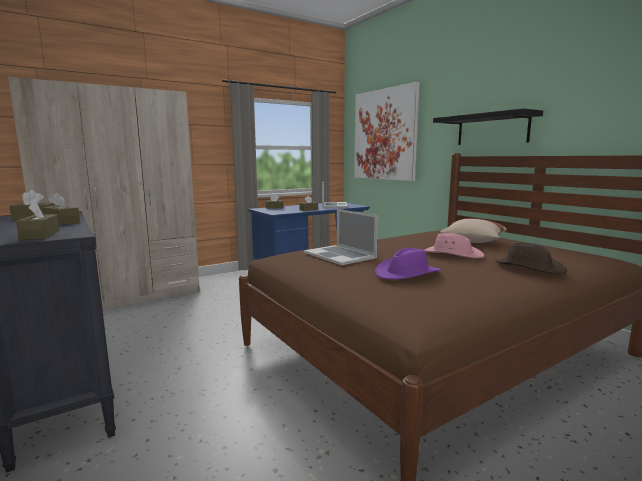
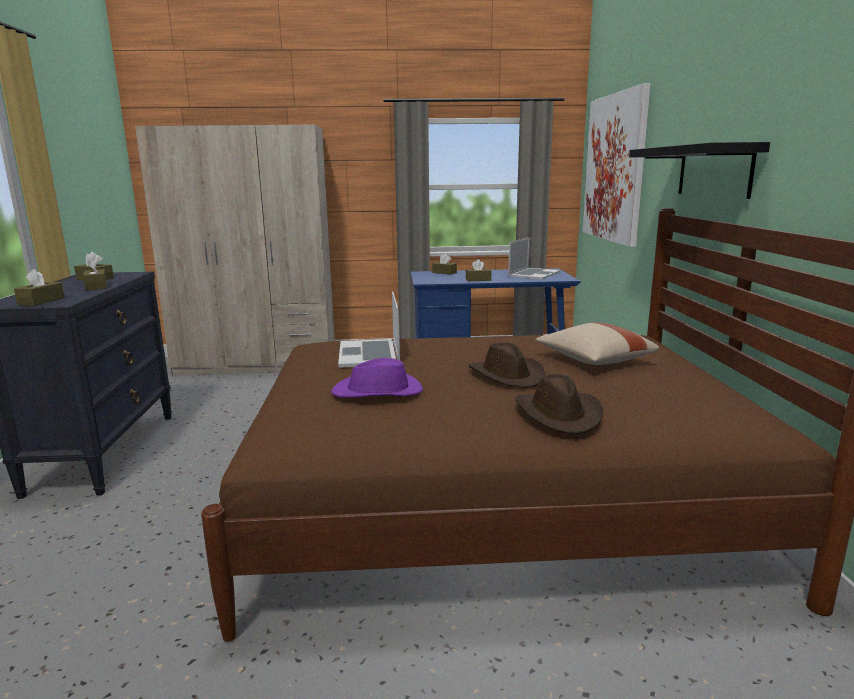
camera: 30 degrees right, 5 degrees up
pink hat [424,233,484,258] -> brown hat [469,343,545,388]

